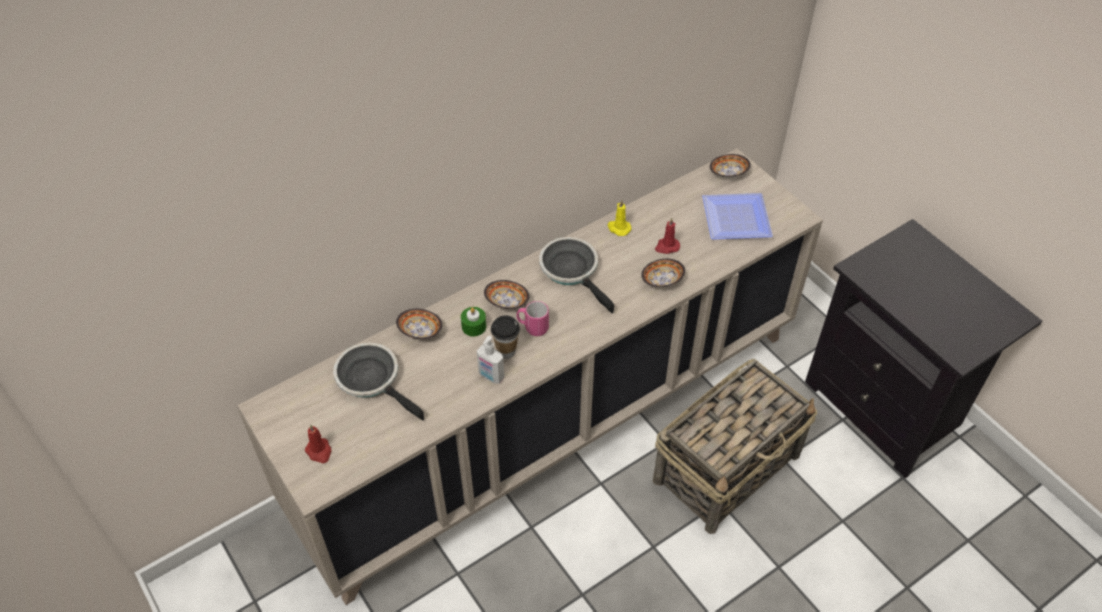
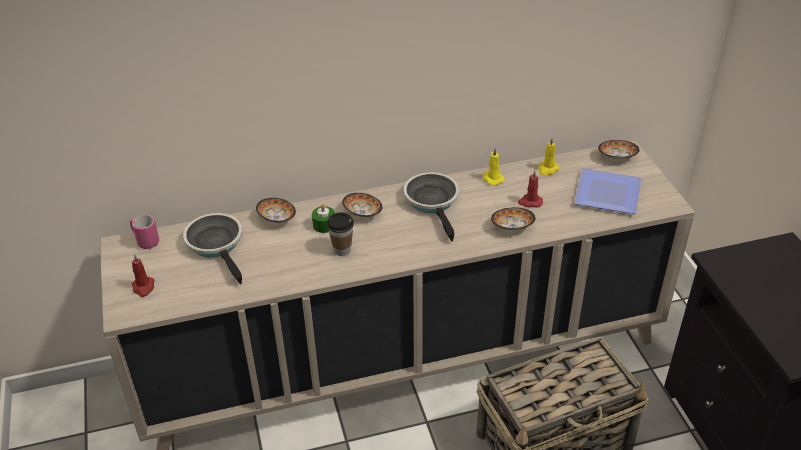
camera: 20 degrees right, 10 degrees down
soap dispenser [477,336,505,384] -> none
pink mug [517,301,549,336] -> pink mug moved to [130,215,159,249]
none -> yellow candle [538,138,559,176]

